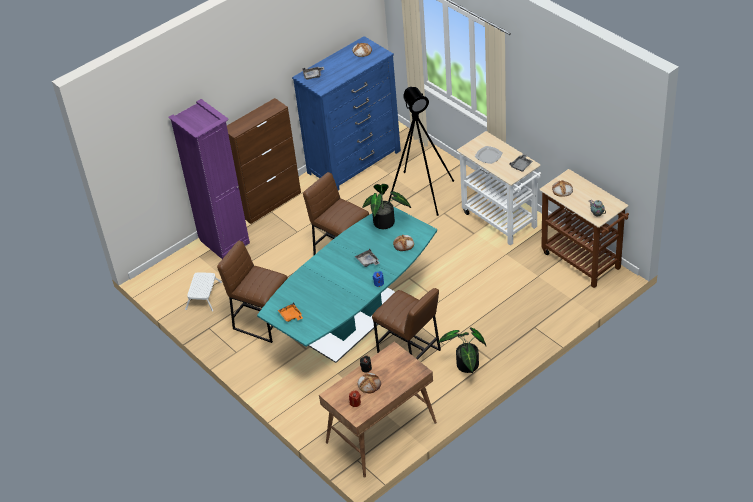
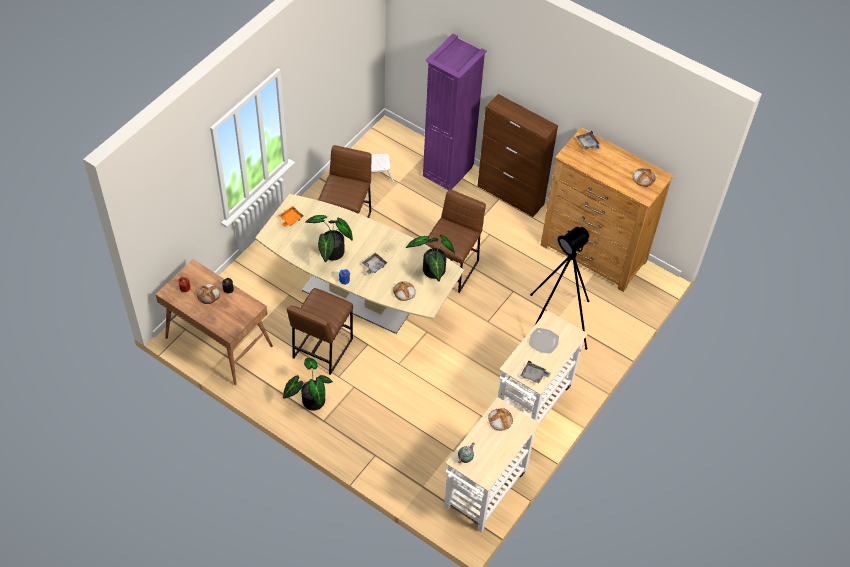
camera: 70 degrees right, 10 degrees up
turquoise dining table [257,206,437,363] -> beige dining table [255,194,464,334]
blue dresser [292,36,401,190] -> brown dresser [541,128,674,292]
brown cart [539,169,629,288] -> white cart [444,398,539,532]
none -> potted plant [305,215,353,262]

